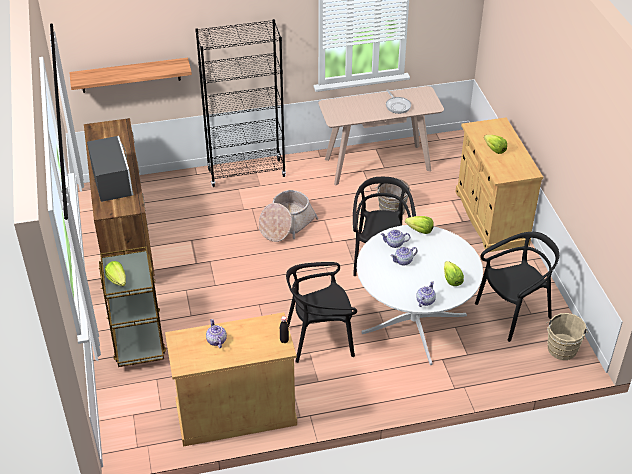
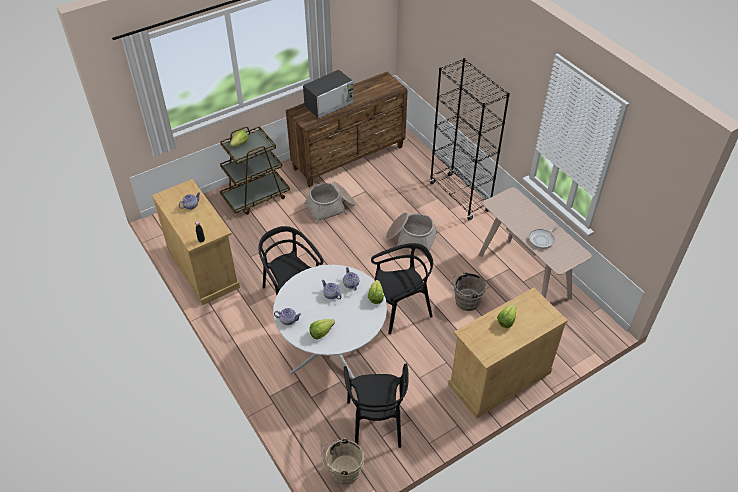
camera: 70 degrees right, 5 degrees up
shelf [69,58,192,93] -> none
black chair [475,232,559,342] -> black chair turned 45 degrees clockwise [344,364,409,448]
none -> basket [304,182,355,224]

